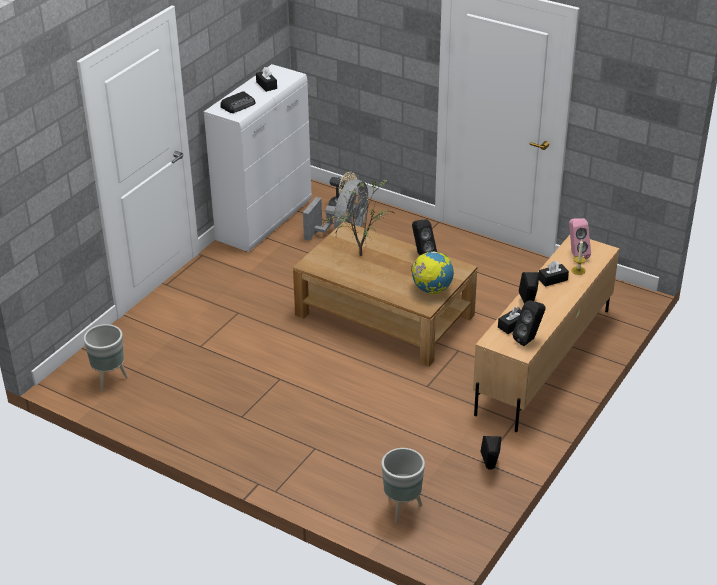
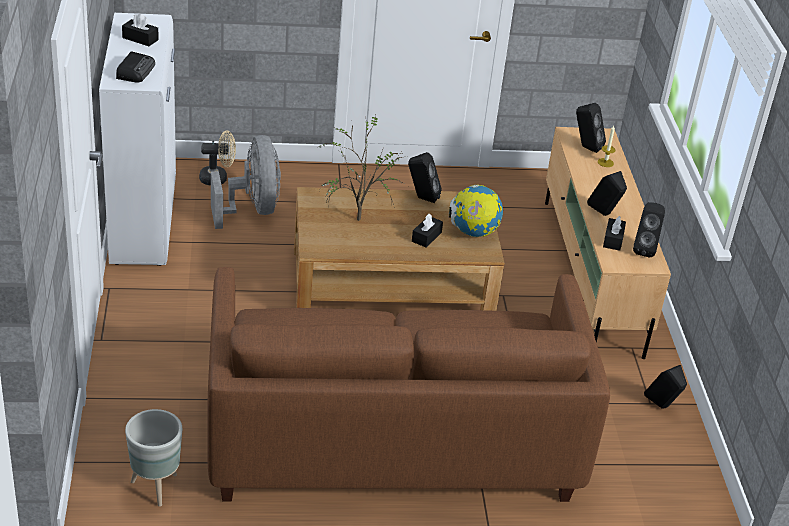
camera: 40 degrees left, 0 degrees up
grey planter [381,448,425,523] -> none
black tissue box [539,261,569,287] -> black tissue box moved to [412,214,443,248]
pink speaker [569,218,591,259] -> black speaker [576,103,606,153]
none -> brown sofa [207,267,610,502]

